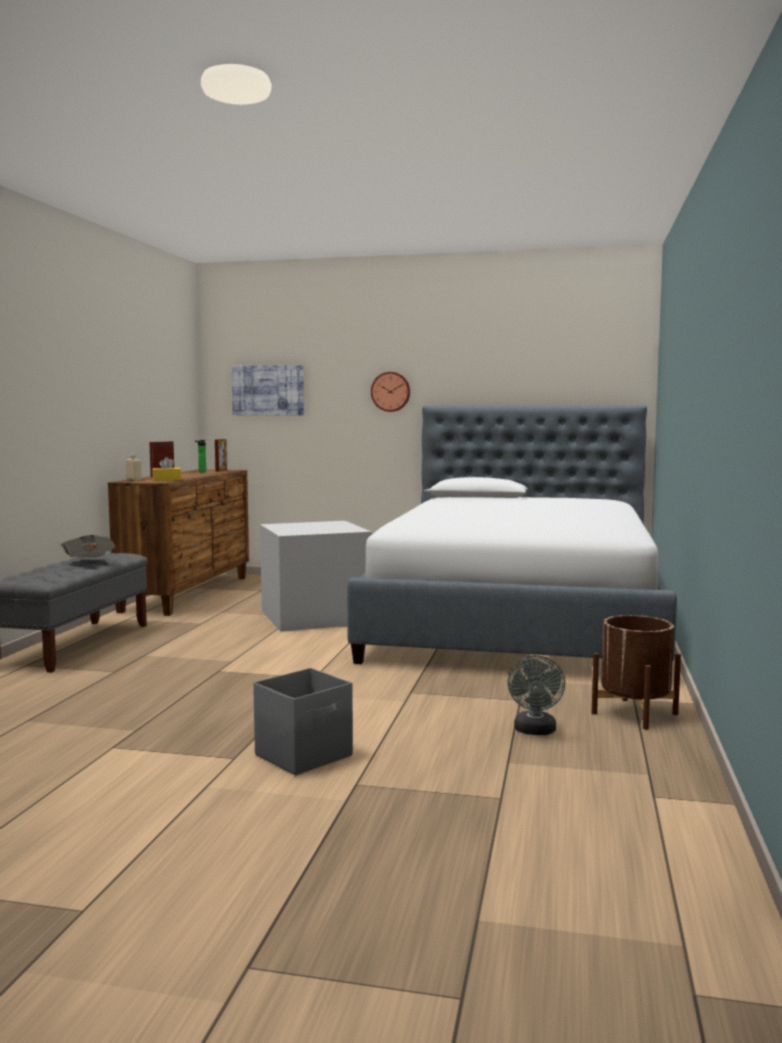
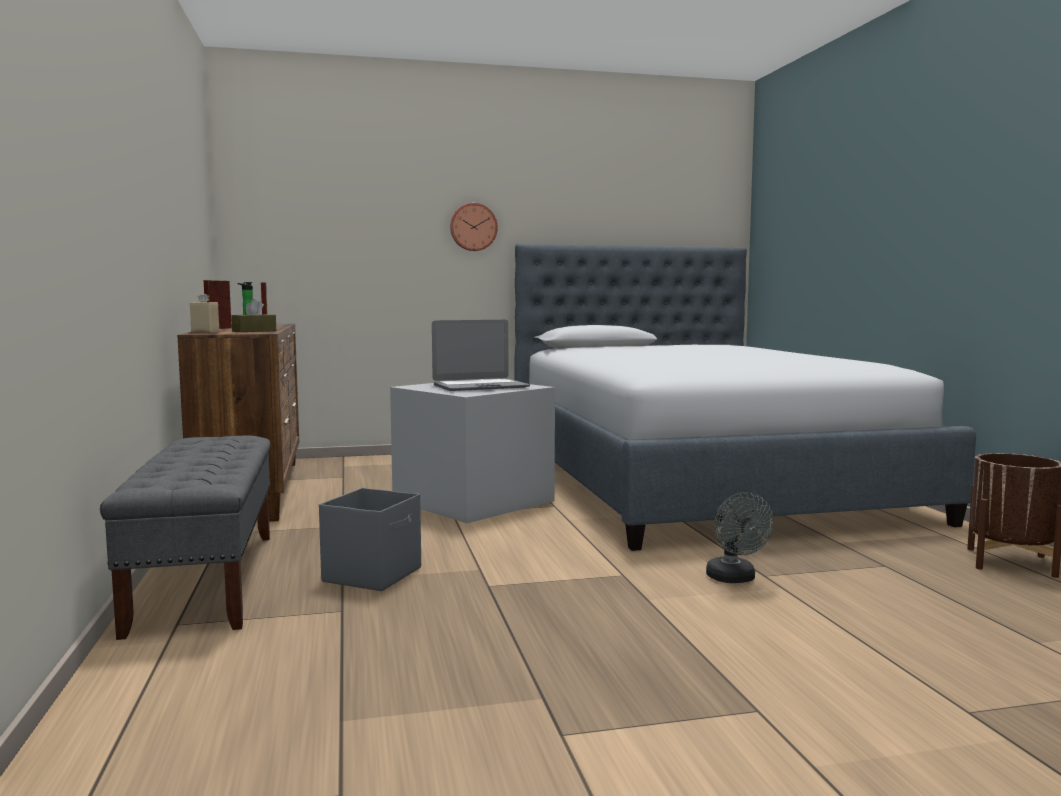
camera: 25 degrees left, 0 degrees up
newspaper [61,535,116,558] -> none
yellow tissue box [152,457,182,481] -> brown tissue box [231,299,276,332]
picture [231,365,304,416] -> none
grey storage box [253,668,353,775] -> grey storage box moved to [319,488,421,591]
grey fan [508,655,565,735] -> grey fan moved to [706,492,774,583]
none -> laptop [432,320,530,391]

